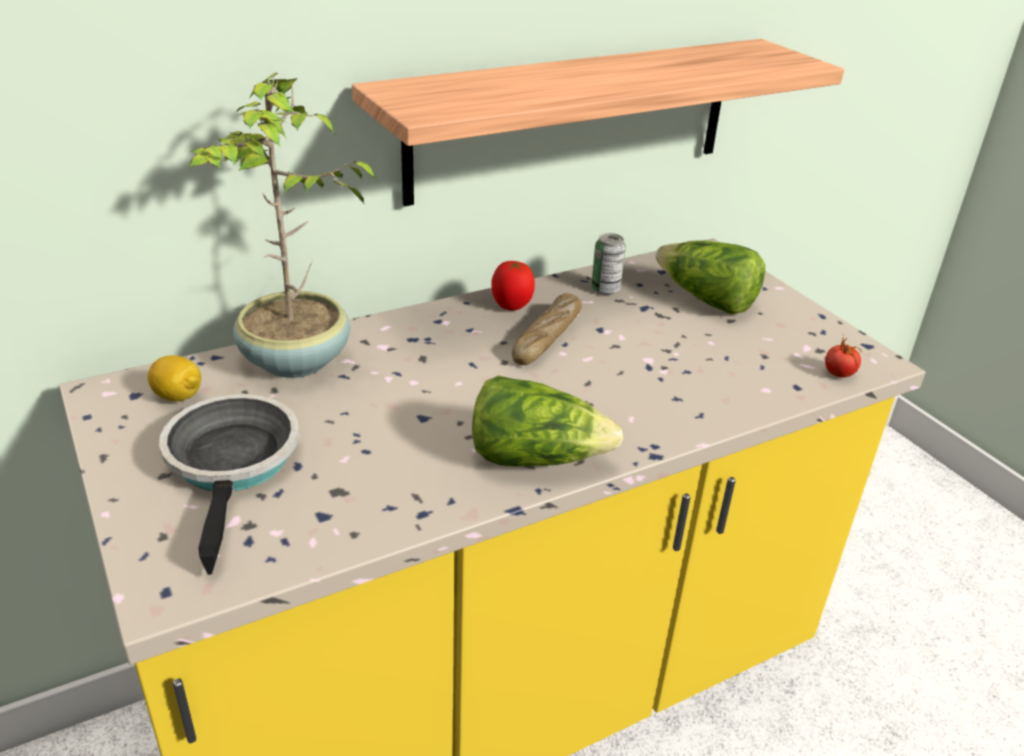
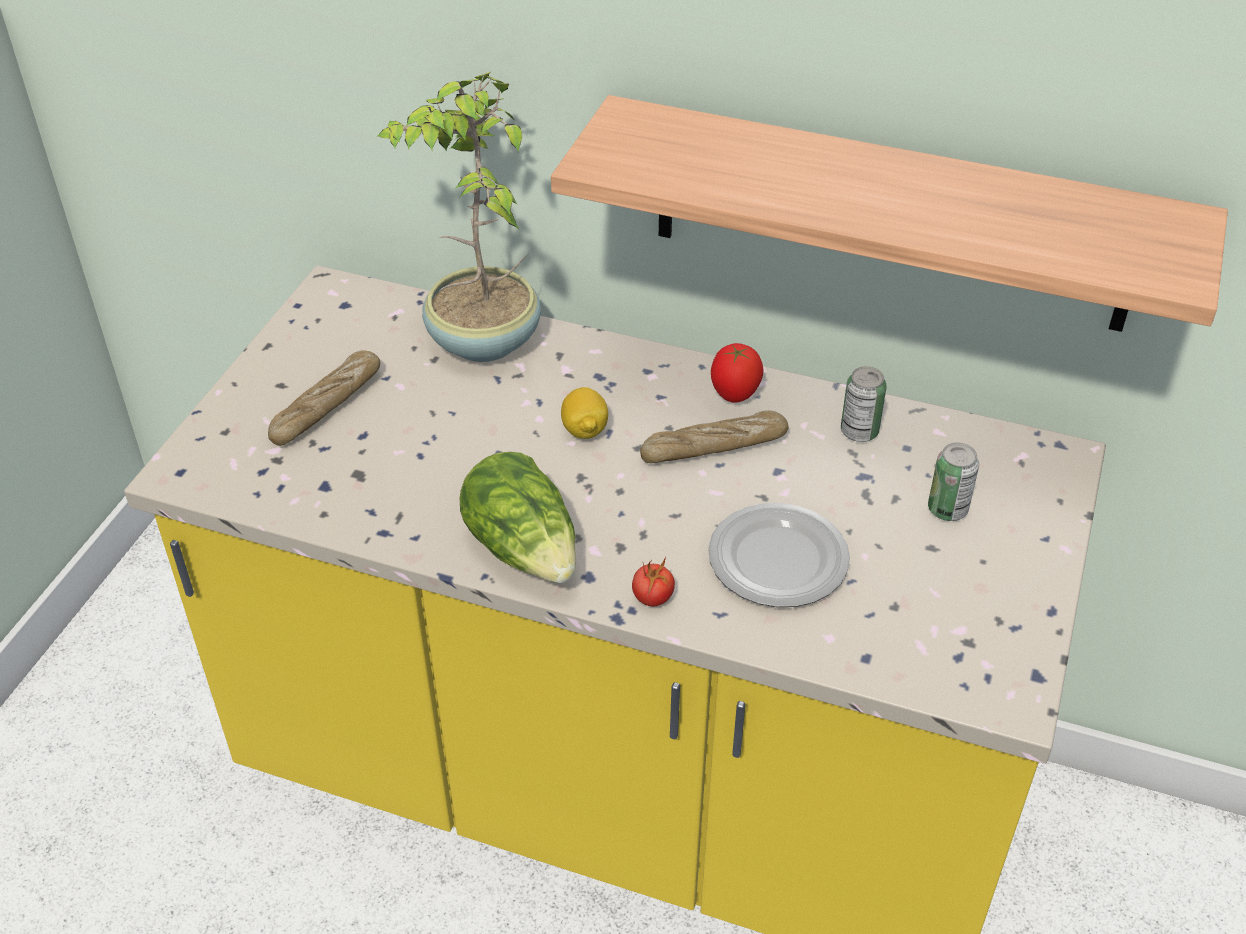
camera: 50 degrees right, 10 degrees up
lemon [148,355,201,401] -> lemon moved to [561,387,608,439]
frying pan [159,394,299,575] -> bread [268,350,380,446]
lettuce [655,240,765,314] -> can [928,442,979,521]
tomato [825,334,862,378] -> tomato moved to [632,556,675,606]
none -> plate [708,503,850,607]

